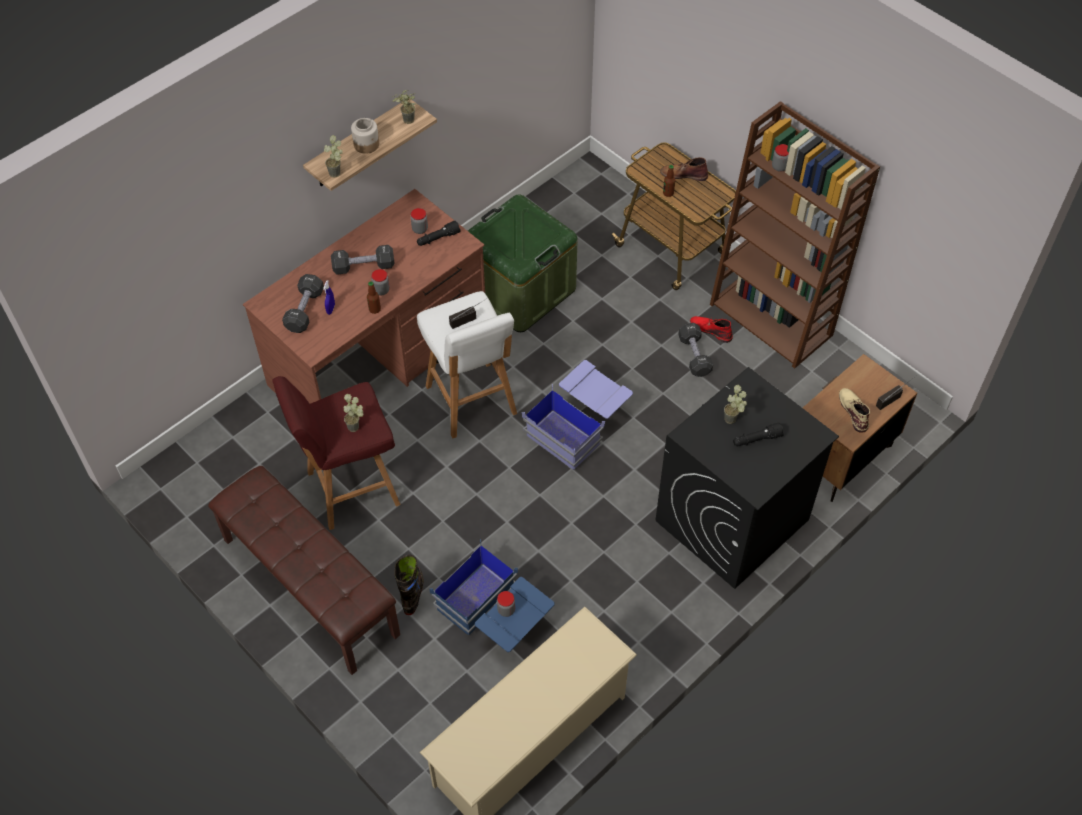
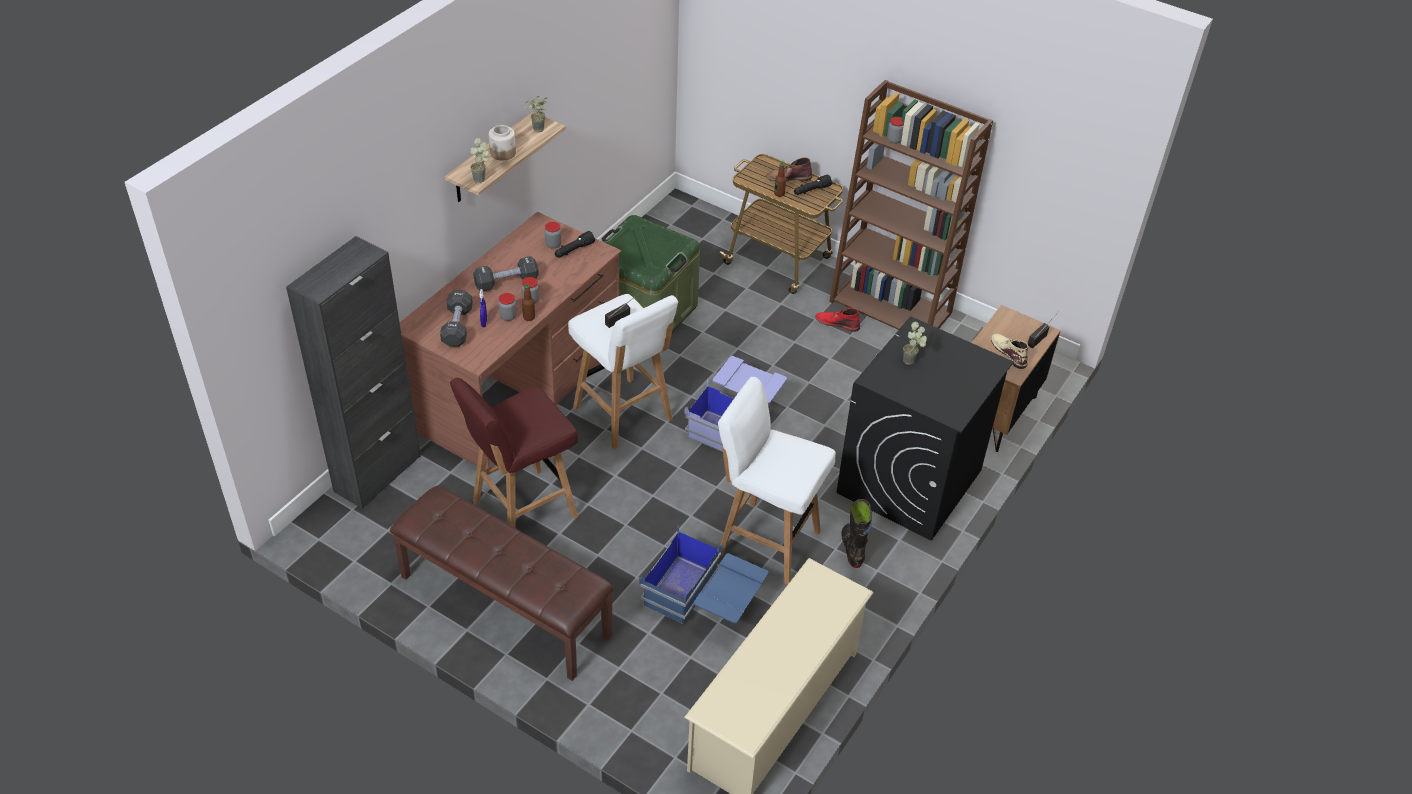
camera: 15 degrees left, 10 degrees down
potted plant [344,394,364,432] -> none
black boot [394,555,424,615] -> black boot moved to [841,499,872,568]
jar [497,591,515,617] -> jar moved to [498,293,517,321]
black dumbbell [678,323,713,377] -> none
black flashlight [733,422,784,446] -> black flashlight moved to [794,175,832,195]
none -> black cabinet [286,236,421,509]
none -> white stool [718,377,836,585]

